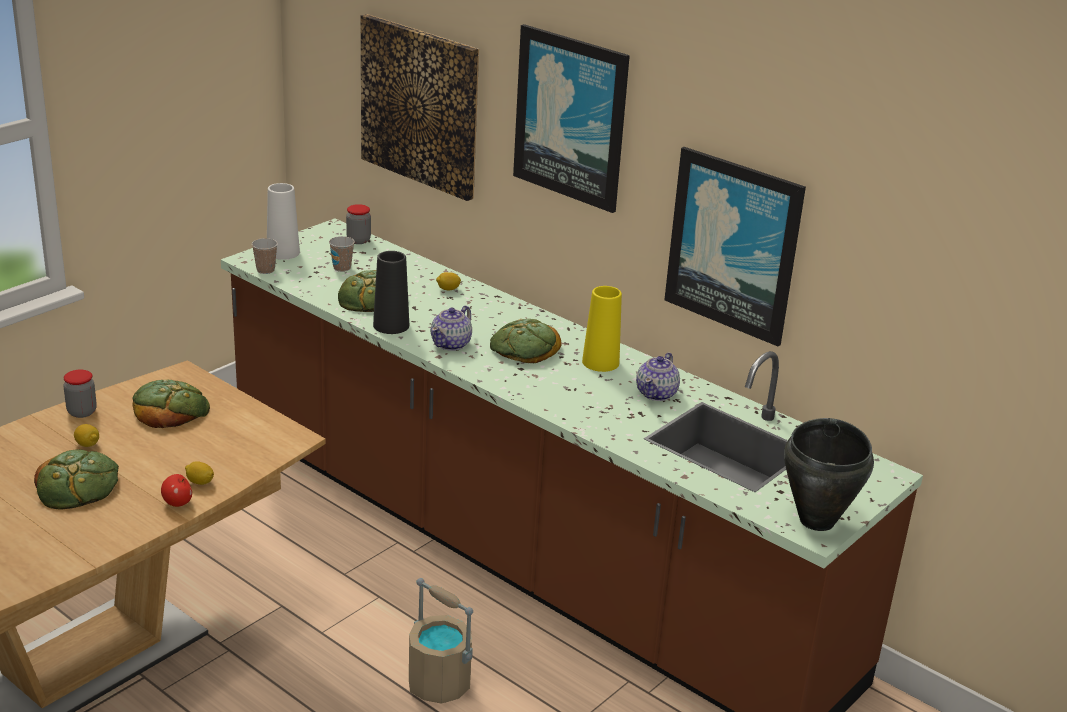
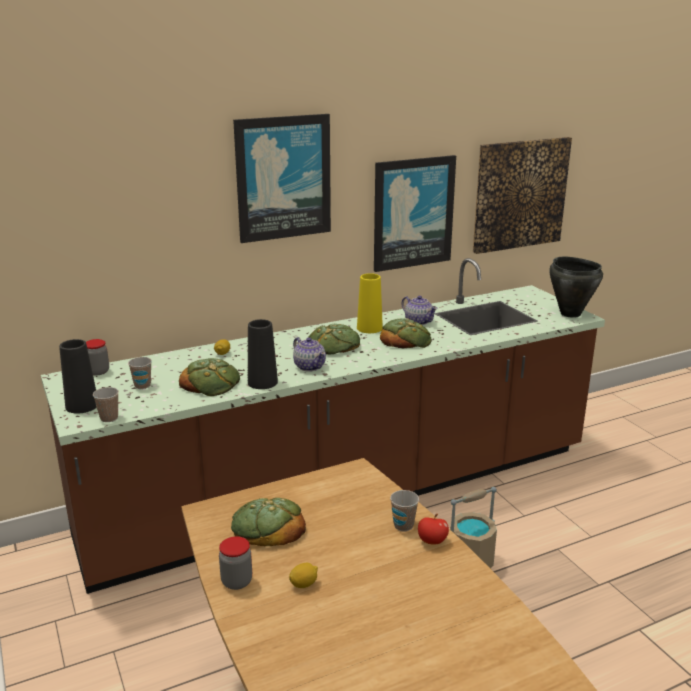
camera: 65 degrees left, 5 degrees down
bread [34,449,119,509] -> bread moved to [380,318,432,348]
lemon [185,461,214,485] -> cup [390,490,419,531]
white vase [267,183,300,260] -> black vase [59,339,97,414]
picture [361,14,479,201] -> picture moved to [473,137,572,254]

